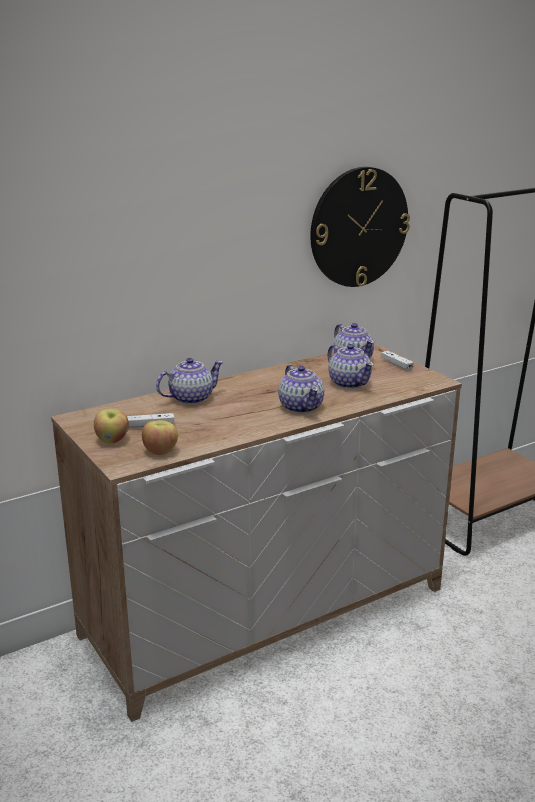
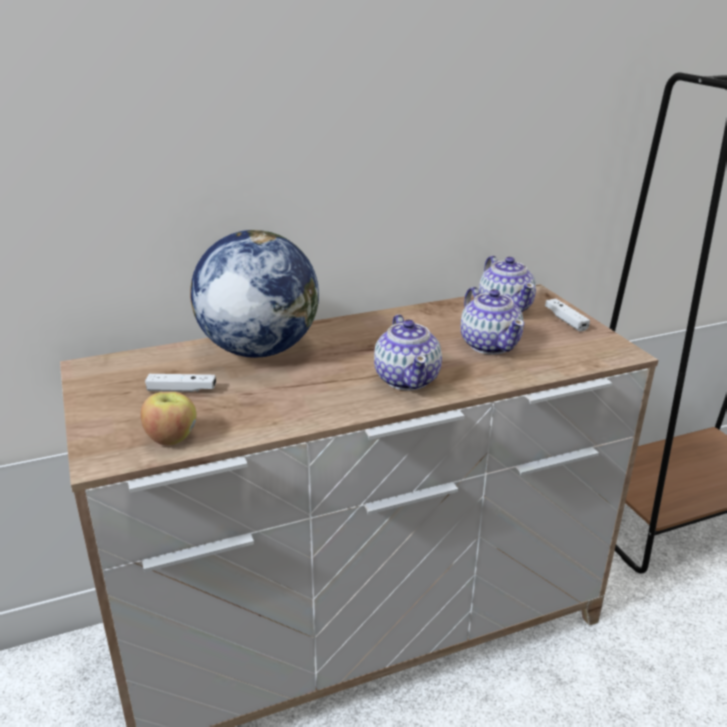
camera: 10 degrees right, 5 degrees up
apple [94,409,129,443] -> none
teapot [156,358,224,404] -> globe [190,230,319,358]
wall clock [310,167,410,287] -> none

